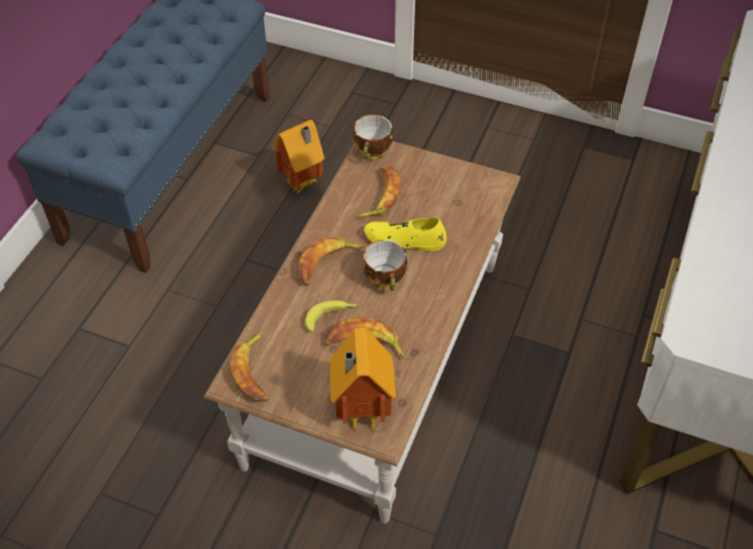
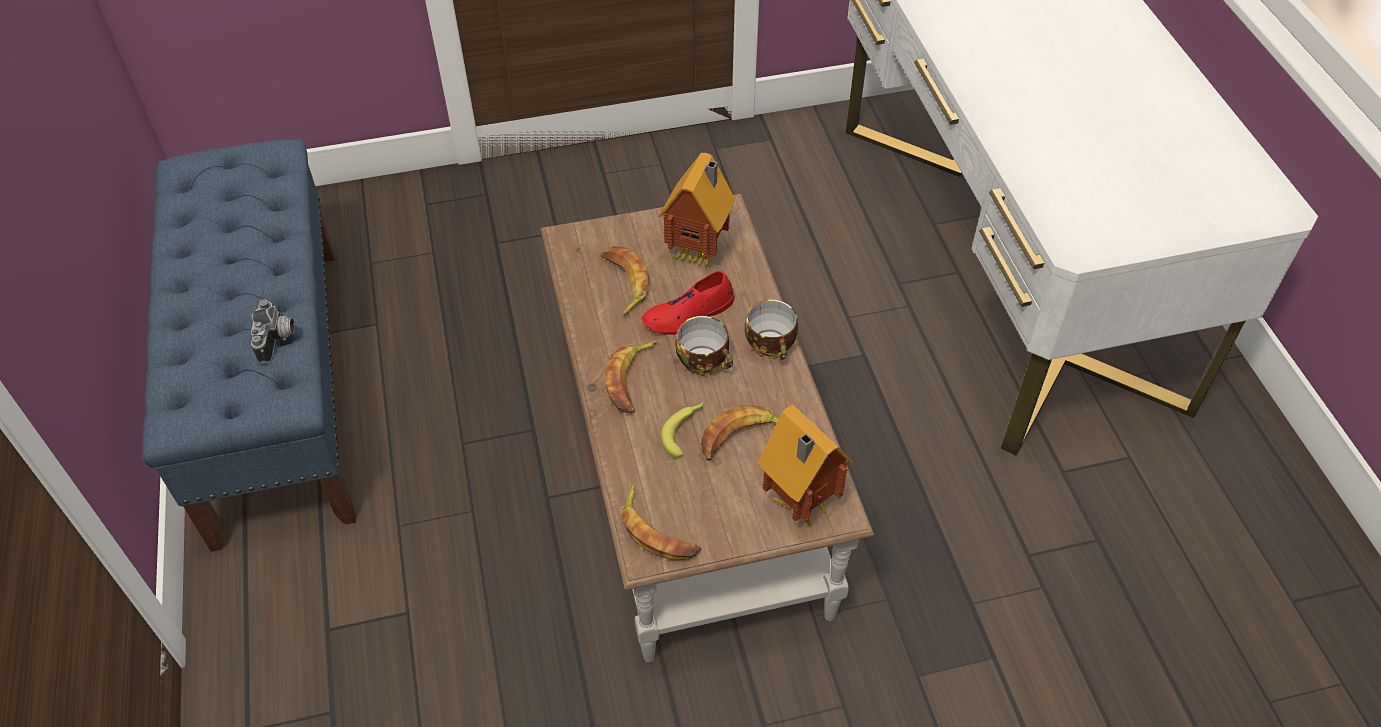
camera: 35 degrees left, 0 degrees up
toy house [273,120,325,194] -> toy house moved to [659,153,735,268]
cup [353,115,393,159] -> cup moved to [745,300,798,360]
yellow shoe [364,218,447,251] -> red shoe [642,271,734,335]
none -> camera [251,299,295,364]

